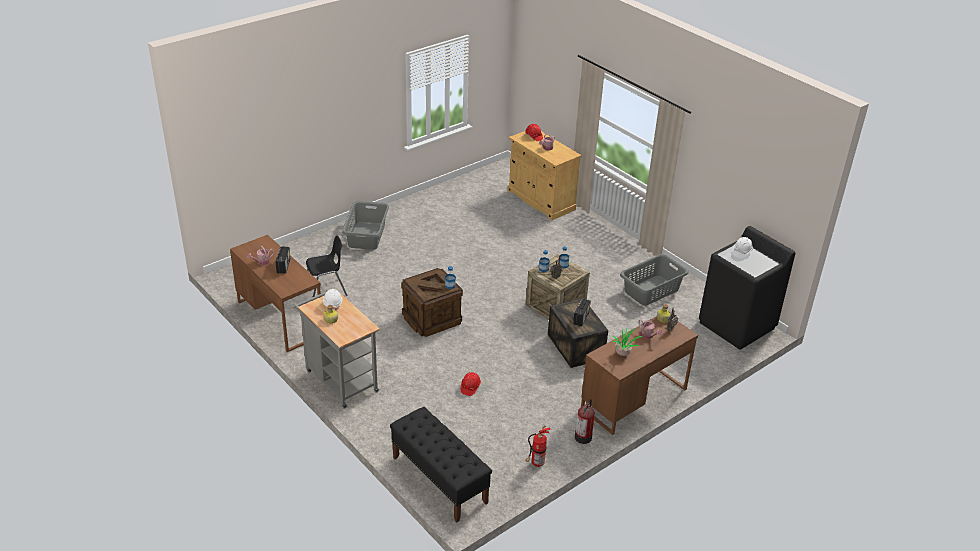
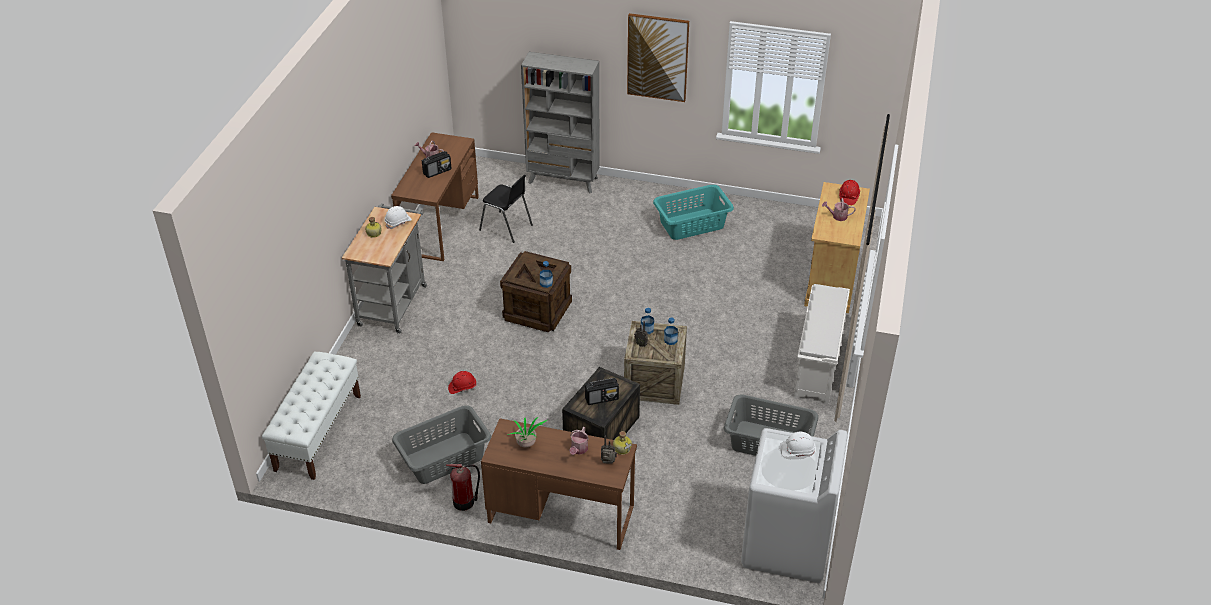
camera: 55 degrees right, 5 degrees up
grey laundry basket [342,201,389,250] -> grey laundry basket moved to [392,405,491,484]
black bench [390,407,492,522] -> white bench [262,352,361,480]
fire extinguisher [526,426,551,467] -> none
black washing machine [699,226,795,349] -> white washing machine [741,428,848,583]
none -> grey bookcase [521,52,600,193]
none -> picture [627,13,689,102]
none -> turquoise laundry basket [653,185,734,240]
none -> white shoe rack [794,284,850,404]

